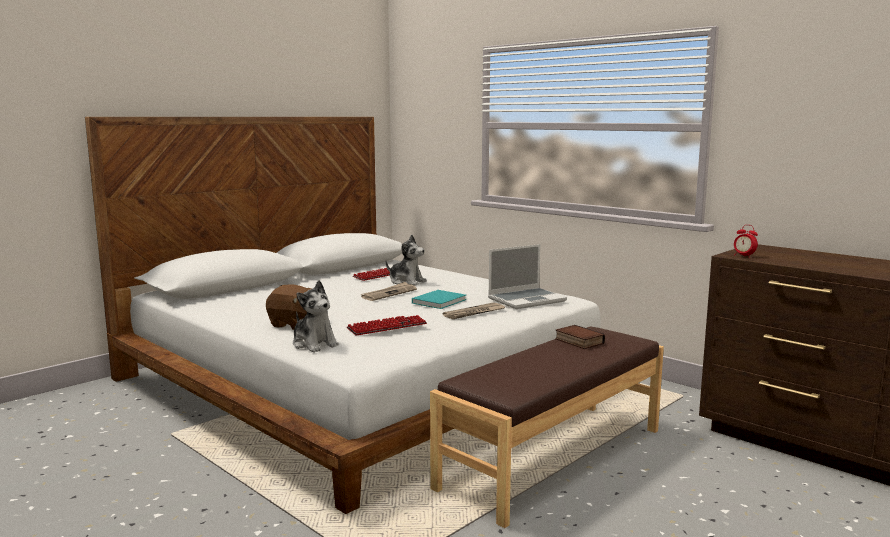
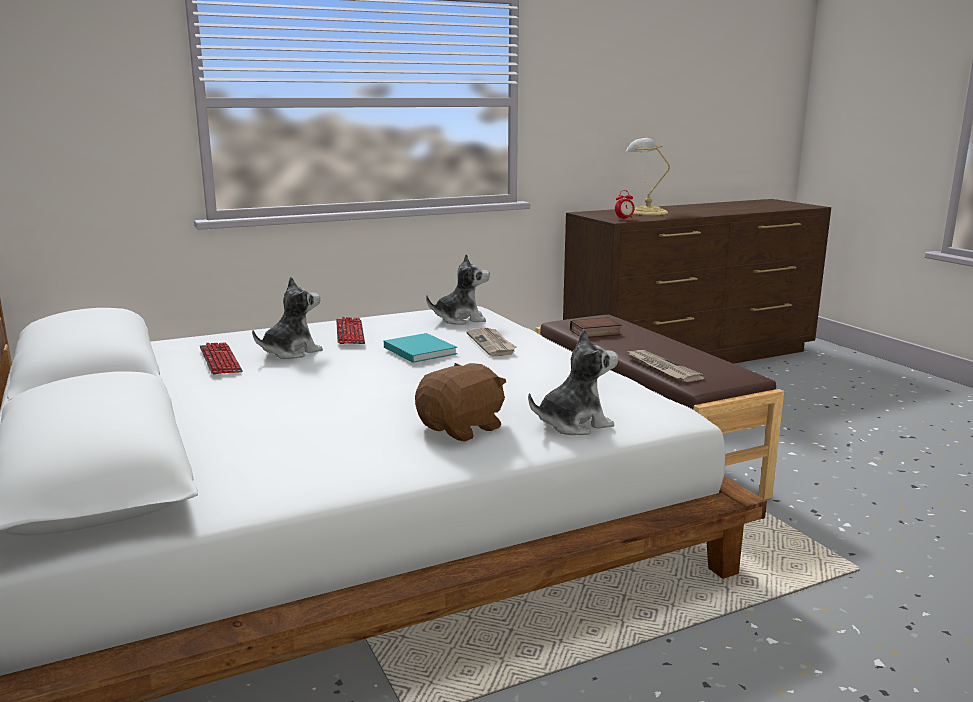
camera: 70 degrees left, 5 degrees up
keyboard [347,315,427,336] -> keyboard moved to [336,317,365,344]
newspaper [361,282,417,301] -> newspaper moved to [628,350,705,382]
laptop [488,244,567,309] -> plush toy [426,254,490,325]
none -> table lamp [625,138,670,215]

